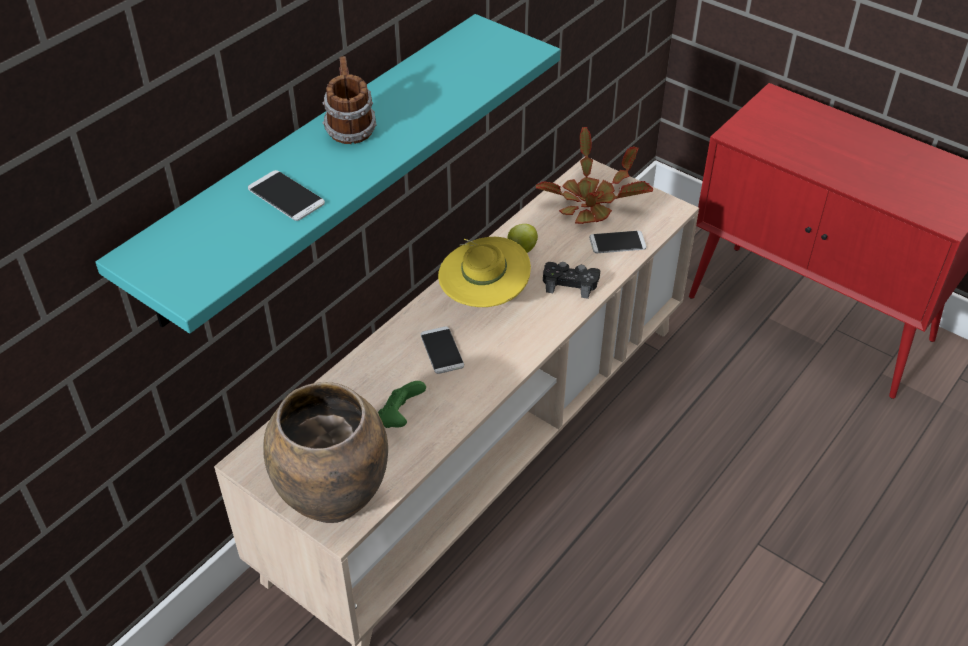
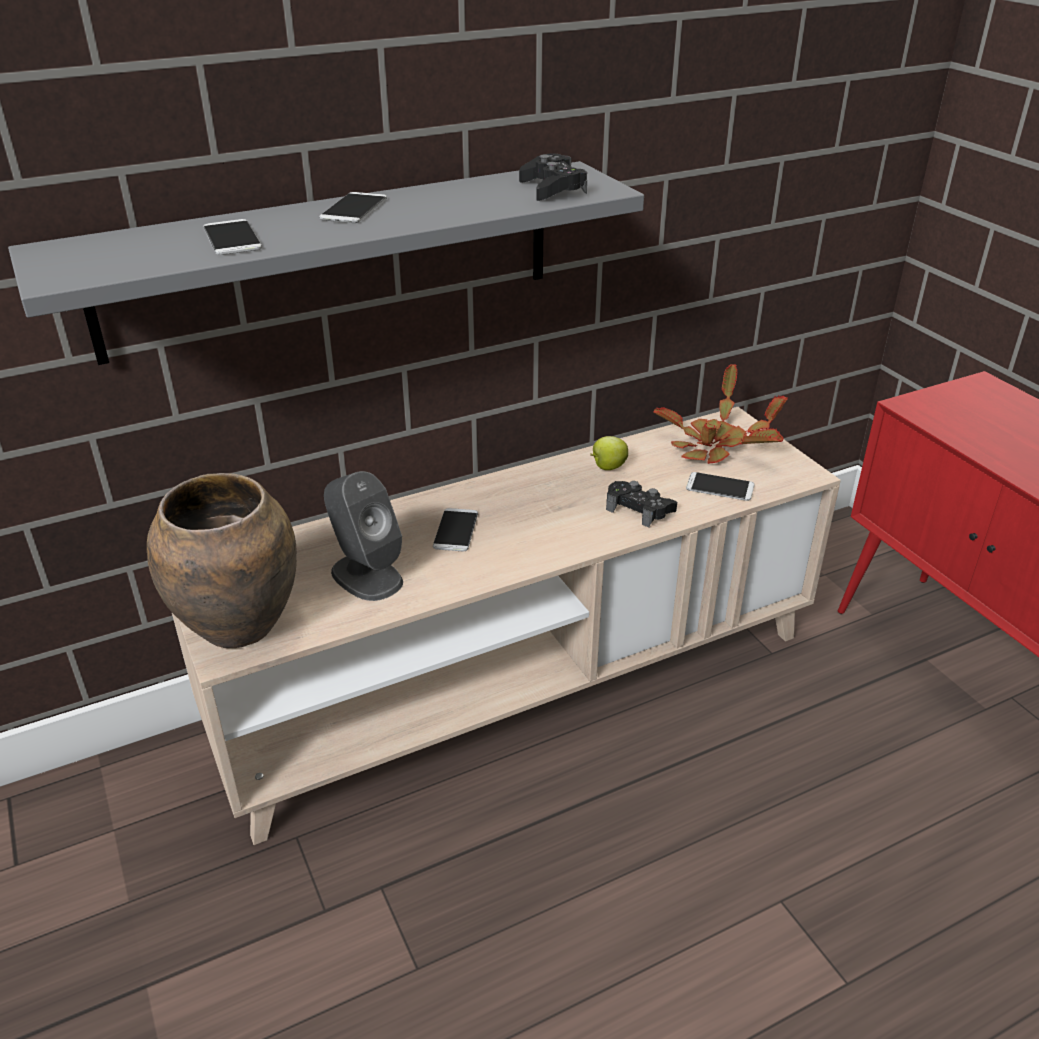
camera: 25 degrees right, 10 degrees down
turquoise shelf [96,14,560,333] -> grey shelf [8,161,644,365]
mug [323,56,377,144] -> phone [319,192,387,223]
green game controller [378,381,426,428] -> grey speaker [324,471,403,601]
yellow hat [438,237,531,307] -> none
none -> black game controller [519,154,587,201]

